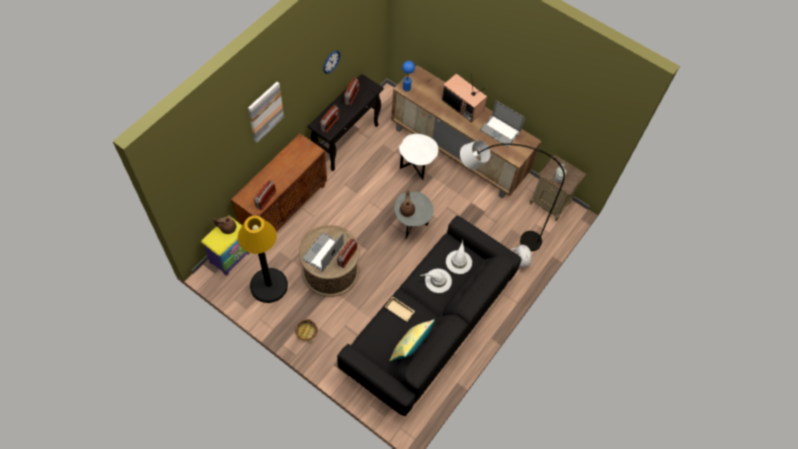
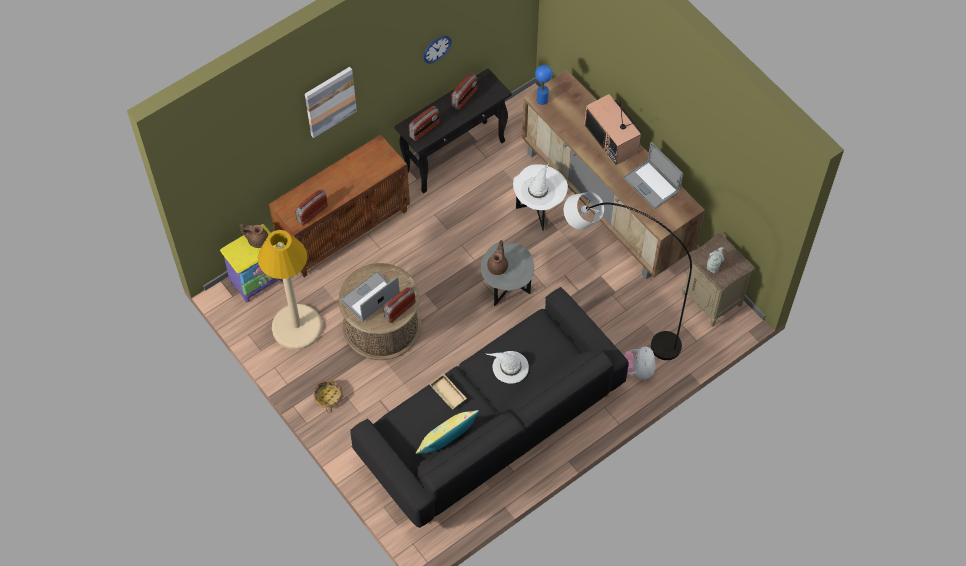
camera: 20 degrees right, 0 degrees up
black floor lamp [238,216,288,303] -> beige floor lamp [258,230,322,350]
white hat [446,240,472,274] -> white hat moved to [521,163,555,205]

